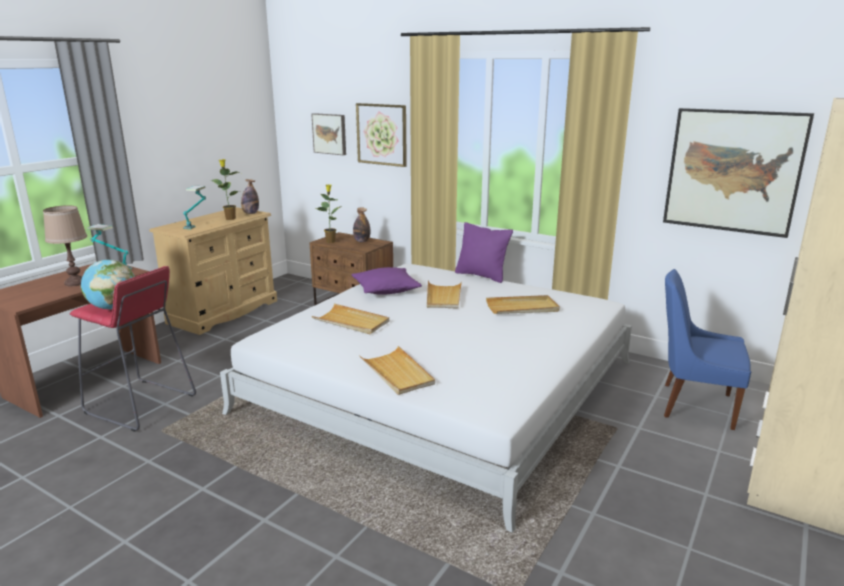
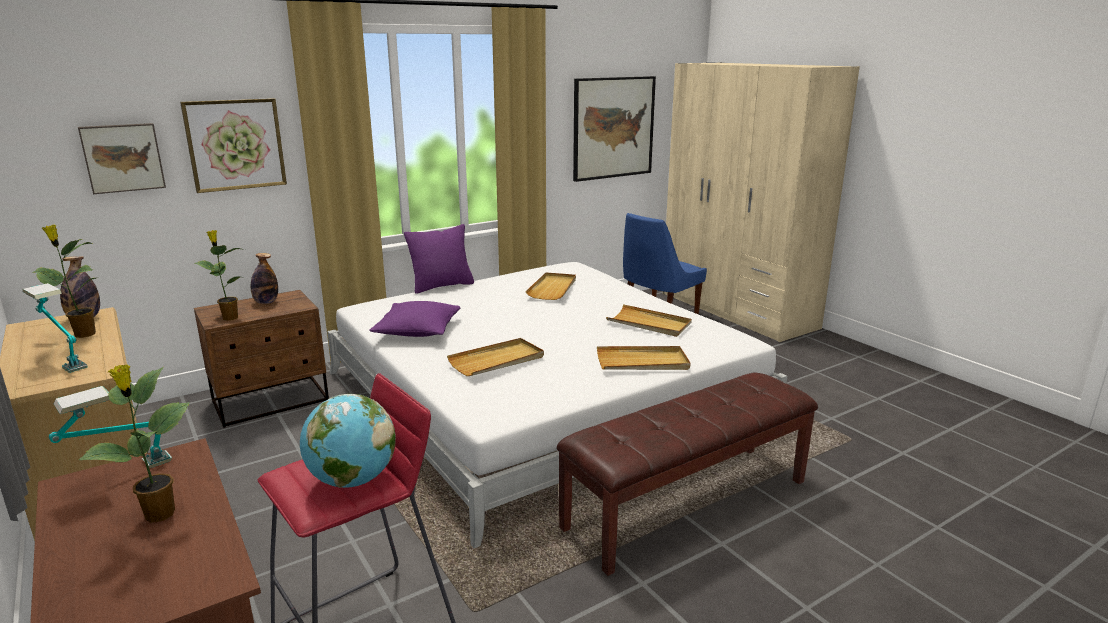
camera: 65 degrees left, 0 degrees up
brown table lamp [43,205,87,286] -> potted plant [78,365,190,523]
beige tray [427,281,462,308] -> beige tray moved to [606,304,692,337]
none -> brown bench [557,373,818,576]

